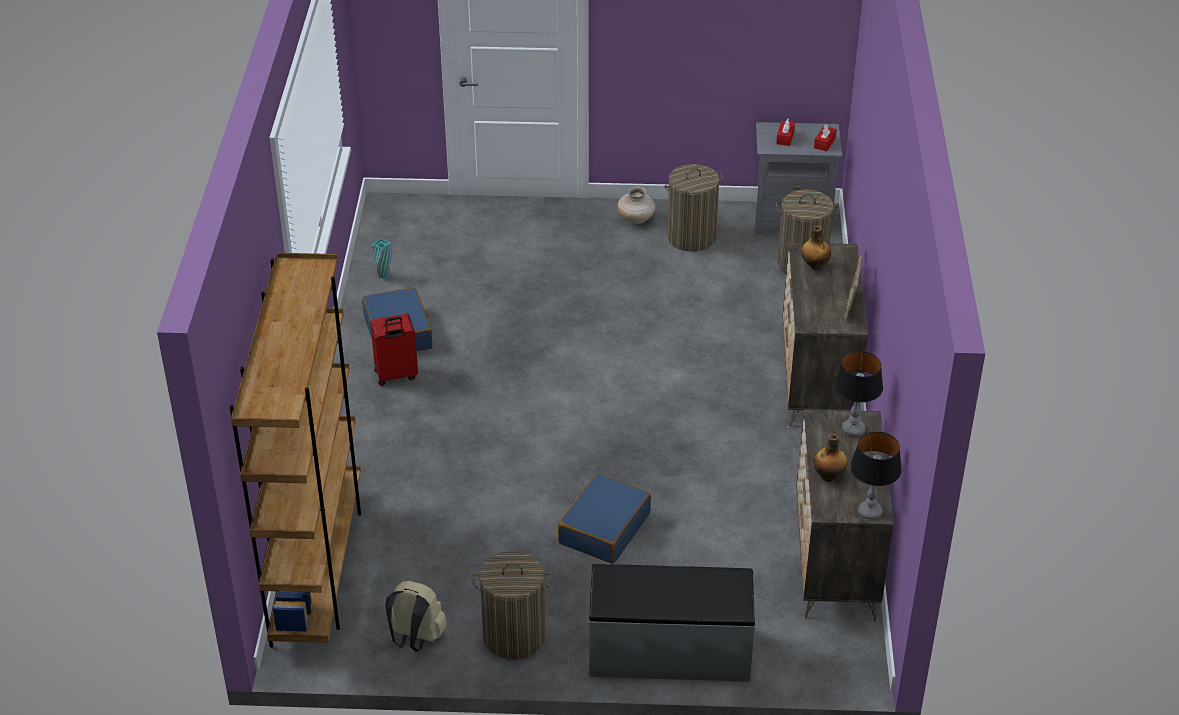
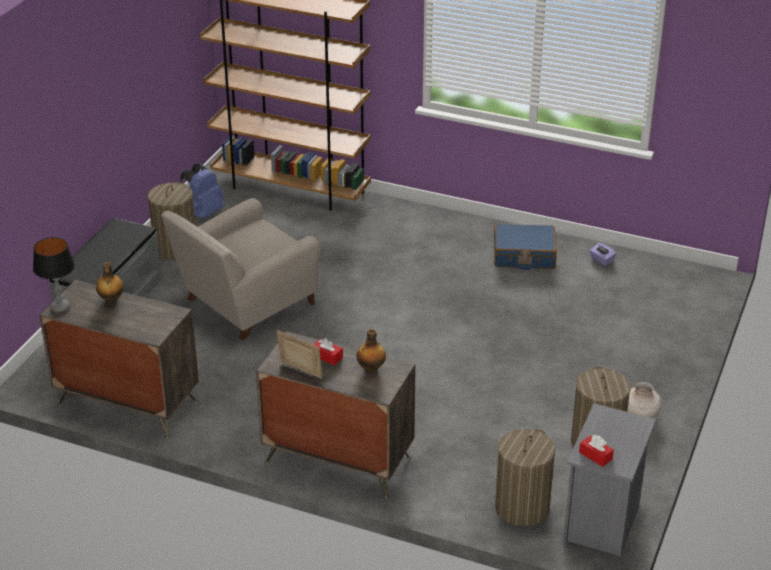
camera: 110 degrees right, 5 degrees down
red suitcase [370,314,418,386] -> none
turquoise vase [371,238,392,280] -> purple tissue box [590,243,616,266]
beige backpack [385,581,446,652] -> blue backpack [180,164,224,219]
blue suitcase [558,473,651,564] -> beige armchair [161,198,320,340]
red tissue box [776,119,795,146] -> red tissue box moved to [313,338,343,365]
table lamp [834,351,883,436] -> none

